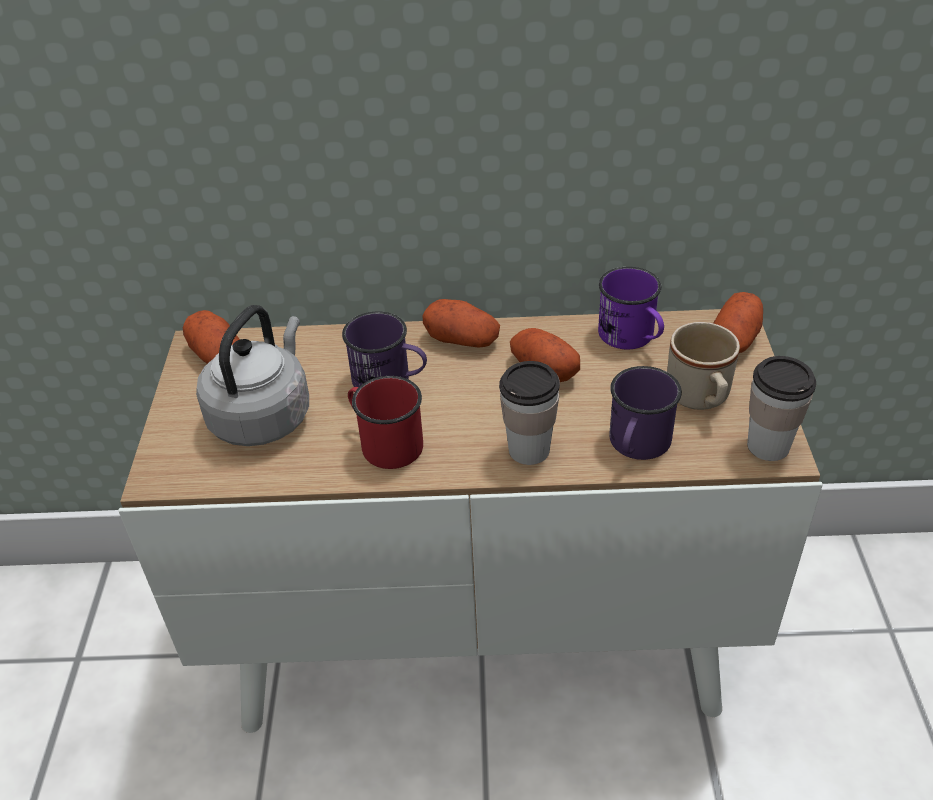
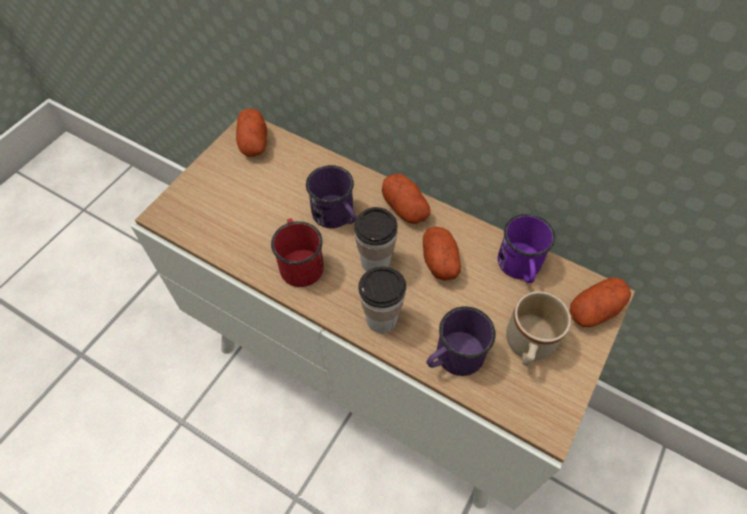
camera: 30 degrees right, 15 degrees up
grey kettle [196,305,309,446] -> none
cup [747,356,816,461] -> cup moved to [354,207,397,272]

